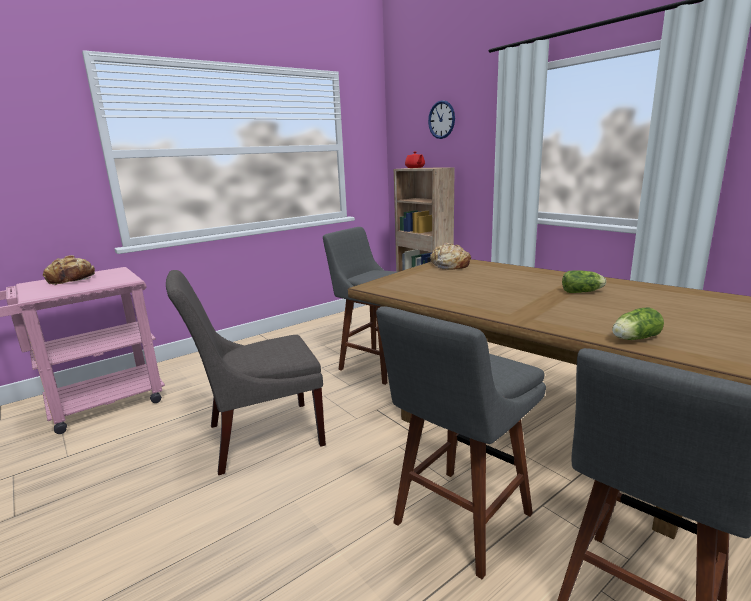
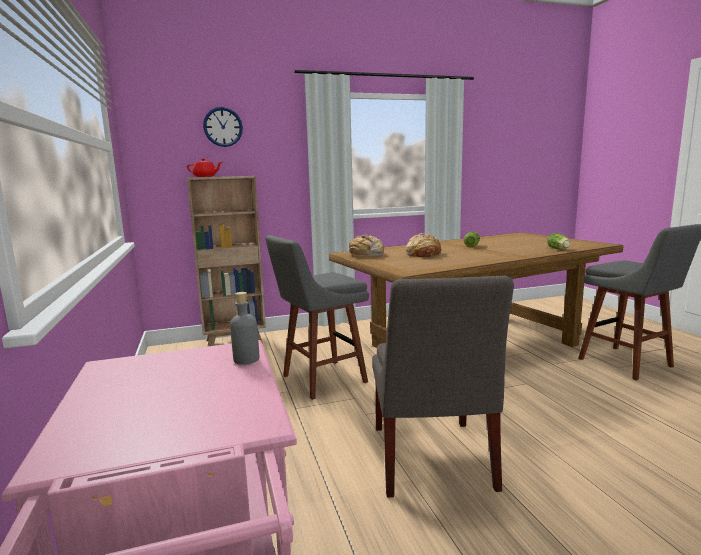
camera: 70 degrees left, 5 degrees down
bread [43,255,95,285] -> bread moved to [406,233,442,257]
grey stool [376,306,546,579] -> none
none -> grey bottle [230,292,260,365]

